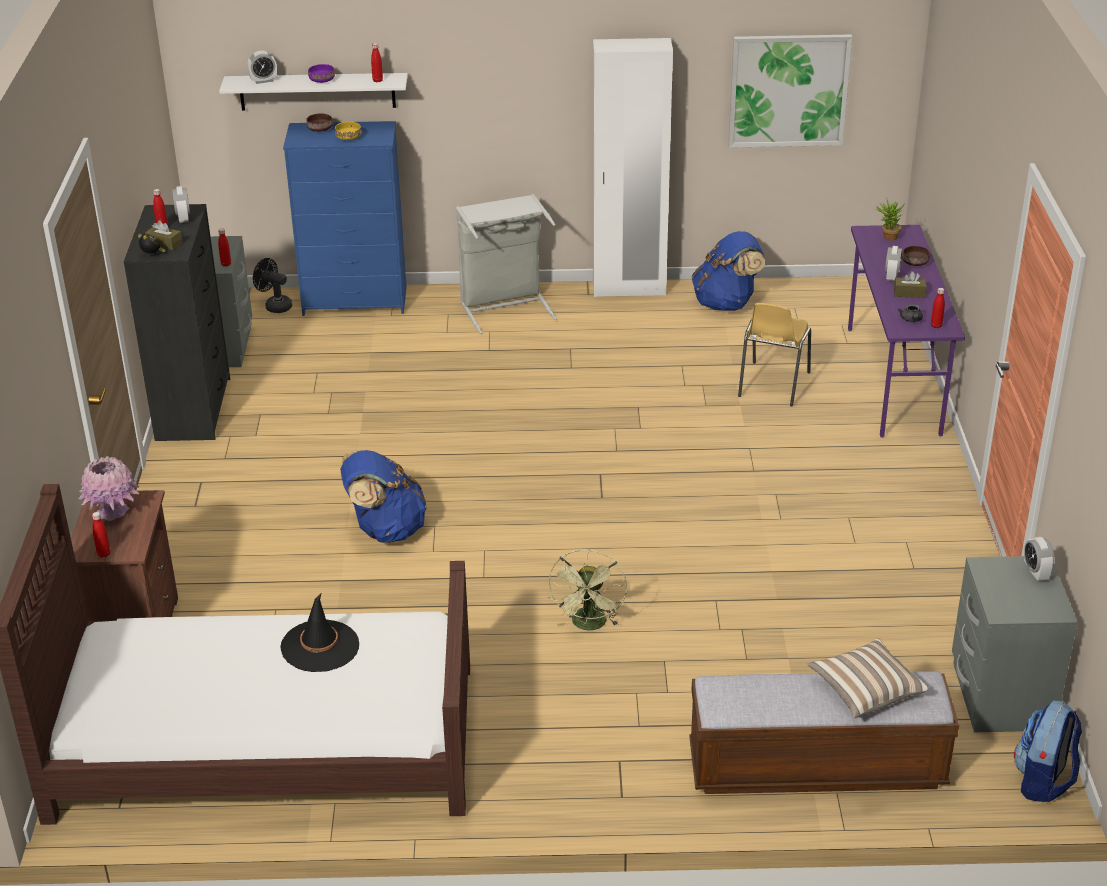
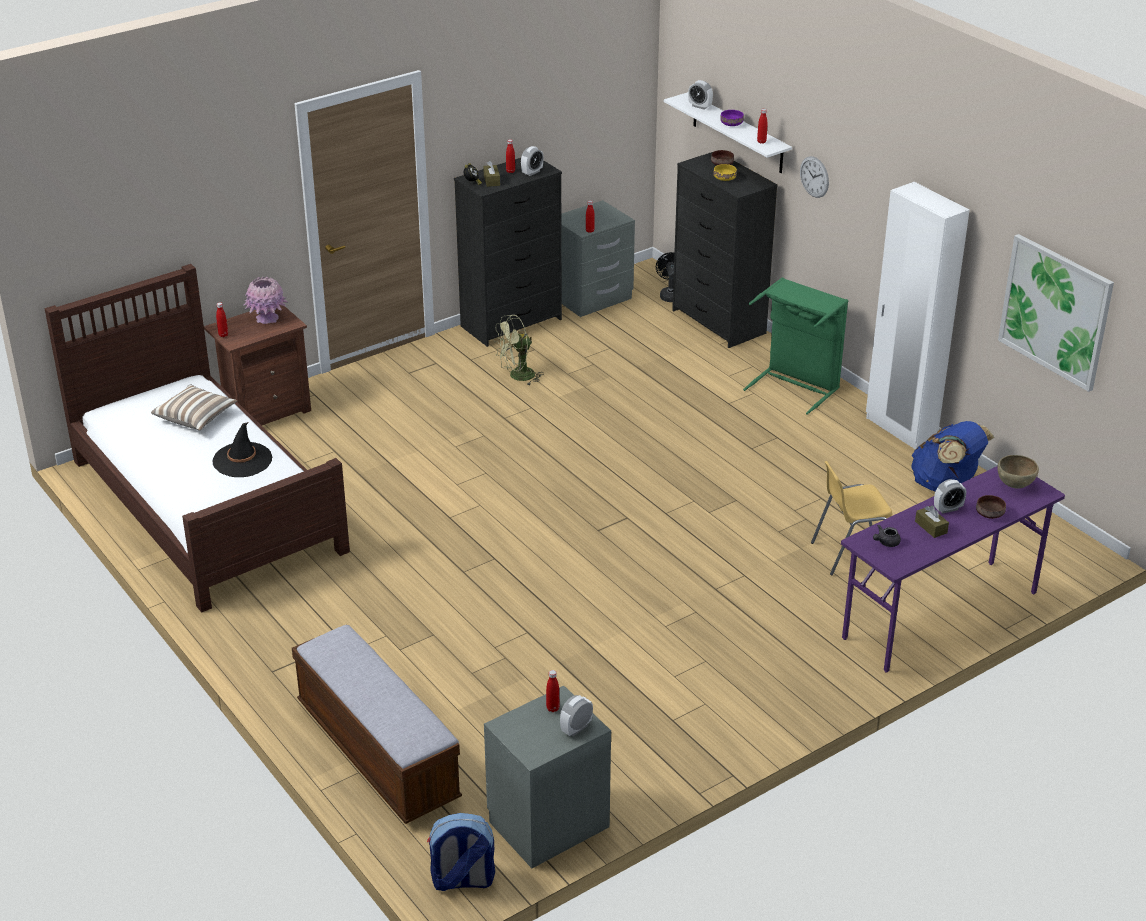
camera: 55 degrees right, 0 degrees up
blue dresser [283,121,407,316] -> black dresser [672,152,778,348]
blue backpack [340,450,427,543] -> none
grey laundry basket [456,194,557,334] -> green laundry basket [743,277,848,415]
green fan [549,549,627,630] -> green fan moved to [494,315,544,386]
pillow [807,638,929,718] -> pillow moved to [151,384,237,431]
potted plant [875,198,904,241] -> brown bowl [997,455,1039,489]
red bottle [931,288,945,328] -> red bottle moved to [546,670,559,712]
none -> wall clock [800,156,829,198]

